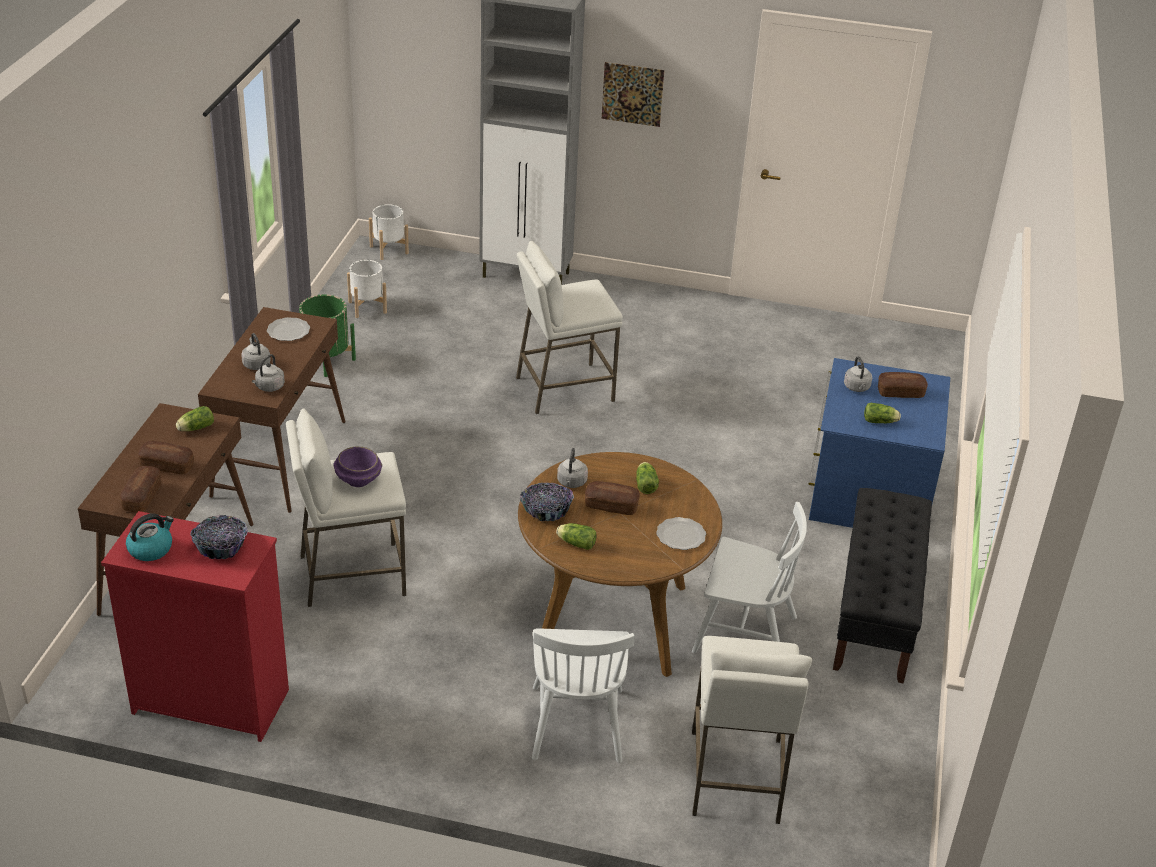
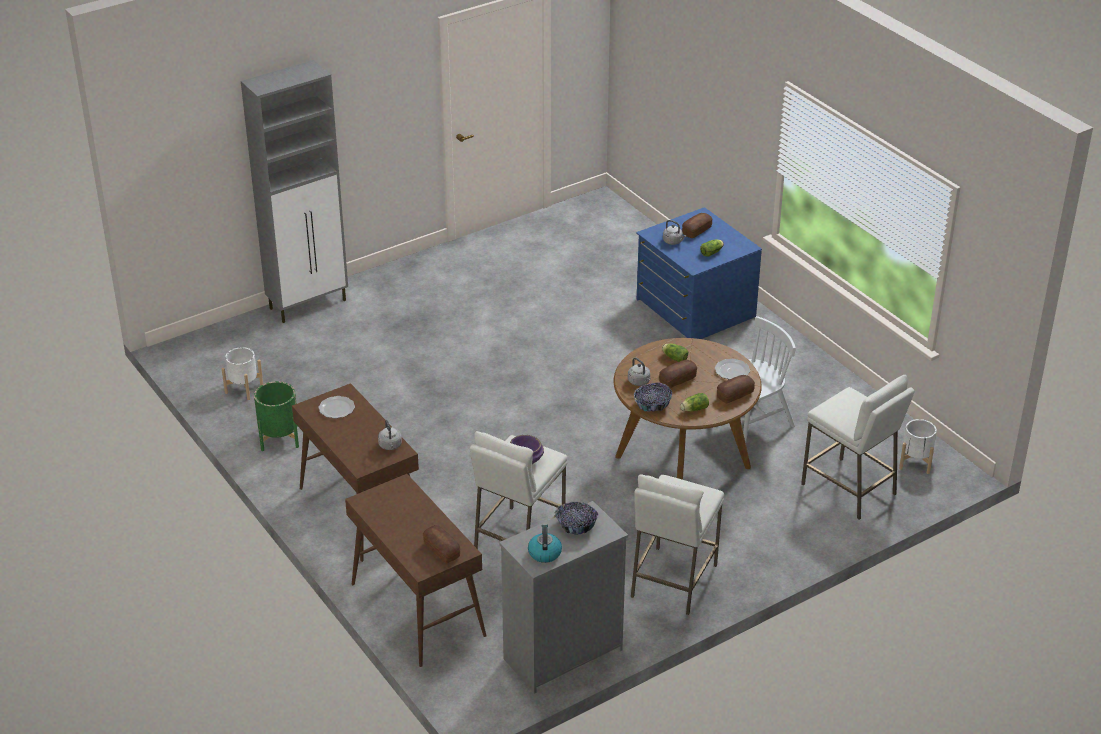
camera: 45 degrees left, 0 degrees up
red dresser [101,511,289,742] -> grey dresser [499,501,628,694]
bread [138,441,194,474] -> bread moved to [717,375,755,403]
lettuce [176,406,214,431] -> none
grey kettle [241,333,271,370] -> none
white planter [369,204,409,260] -> white planter moved to [899,419,937,474]
white stool [516,241,623,414] -> white stool moved to [631,474,724,615]
white chair [532,628,635,763] -> none
picture [602,62,664,127] -> none
black bench [833,488,932,684] -> none

